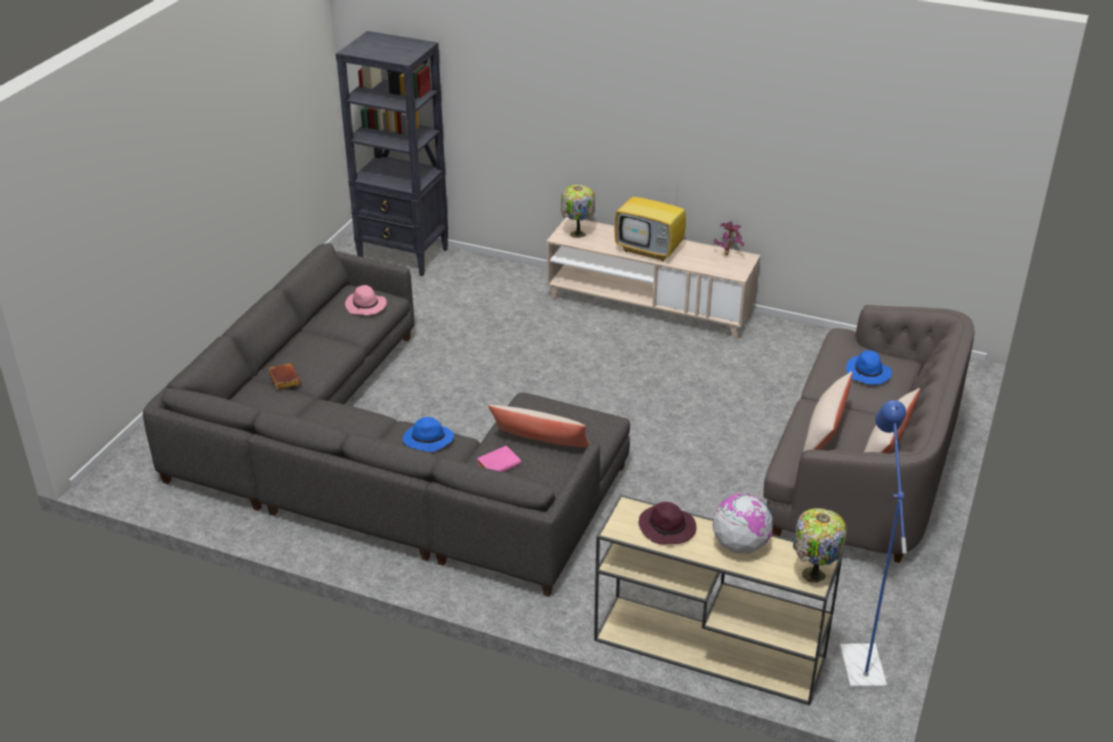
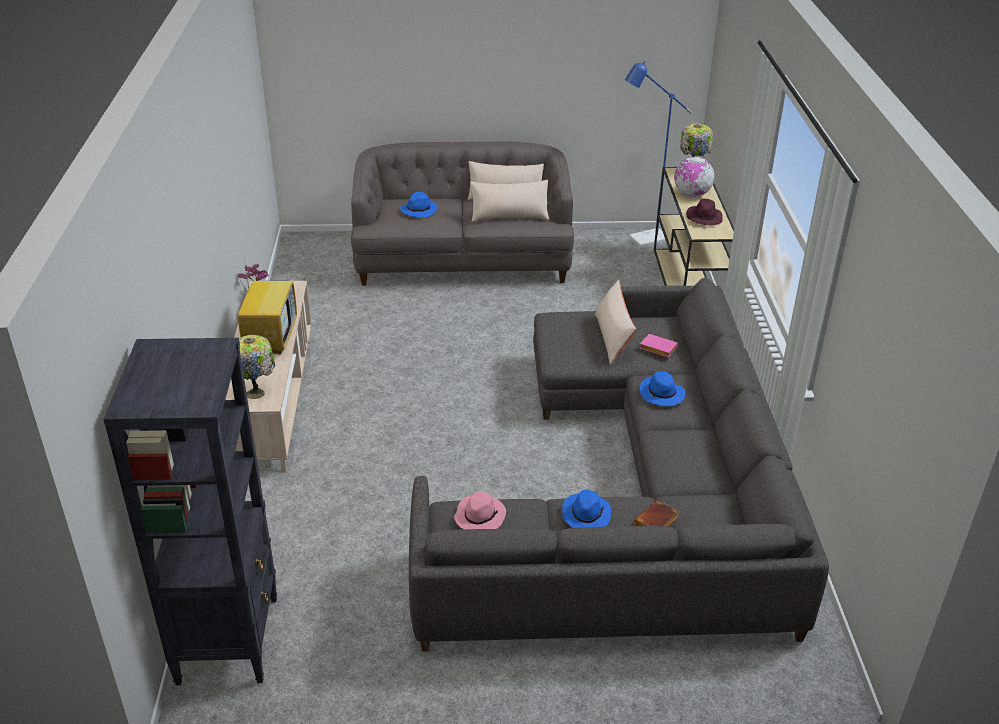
camera: 115 degrees left, 0 degrees up
none -> blue hat [562,490,611,528]

